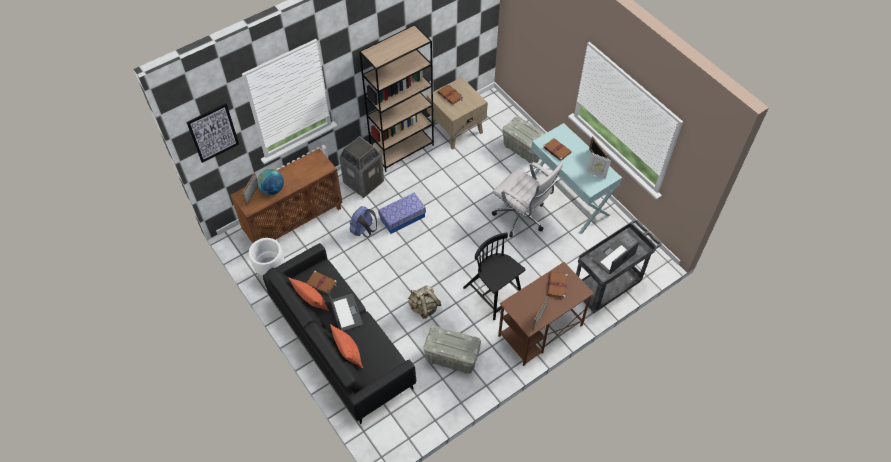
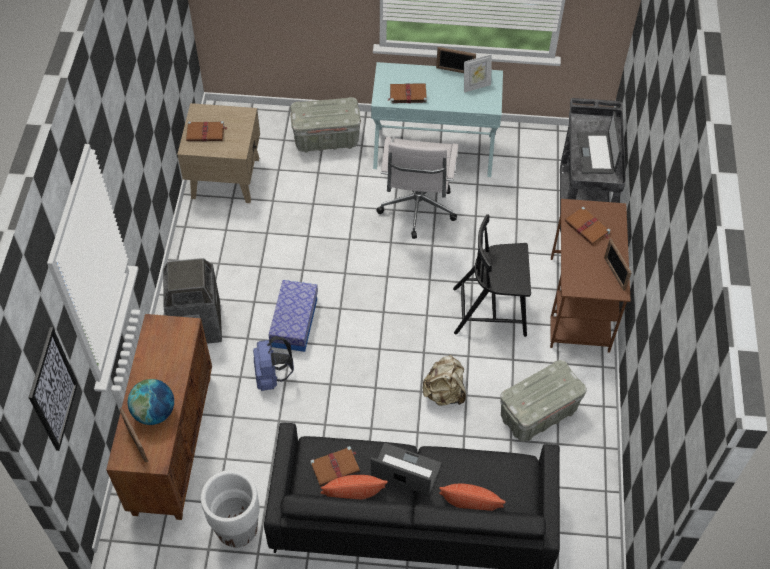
camera: 50 degrees left, 0 degrees up
beige bookcase [359,25,434,172] -> none
white office chair [492,162,563,237] -> white office chair turned 105 degrees clockwise [376,137,459,239]

